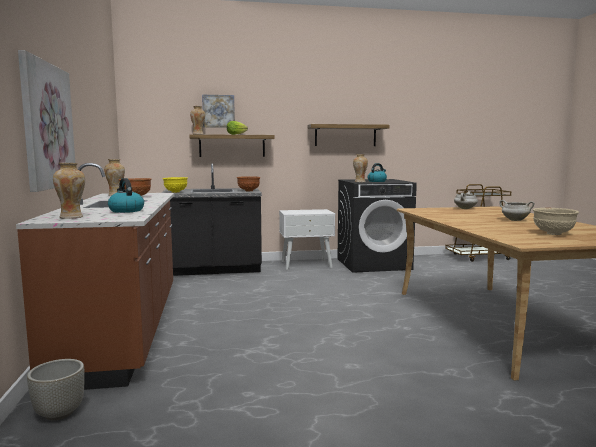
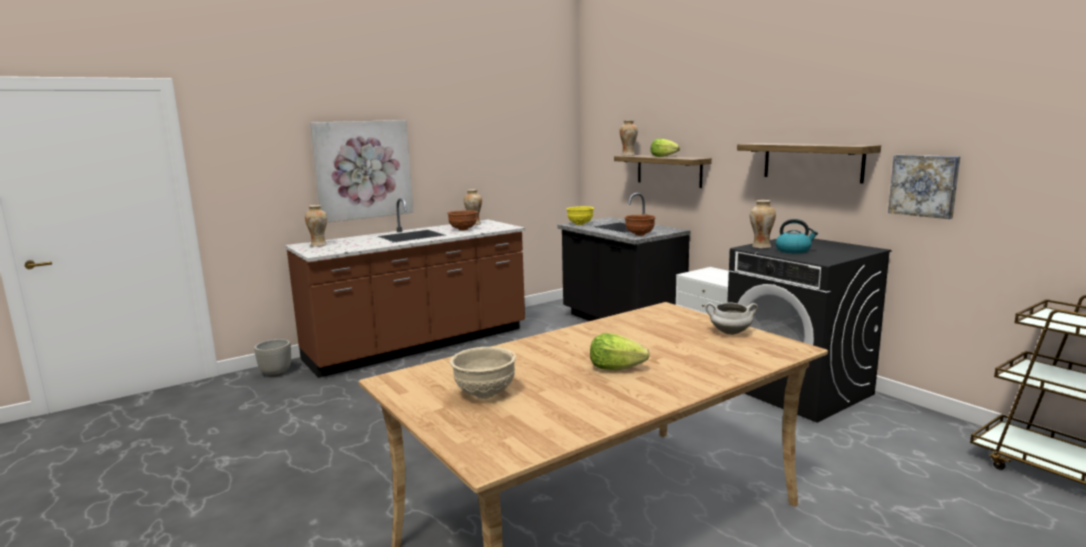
camera: 65 degrees right, 5 degrees up
kettle [108,178,144,213] -> none
picture [202,95,235,128] -> picture moved to [888,155,960,219]
white cooking pot [499,200,535,221] -> lettuce [590,333,650,370]

